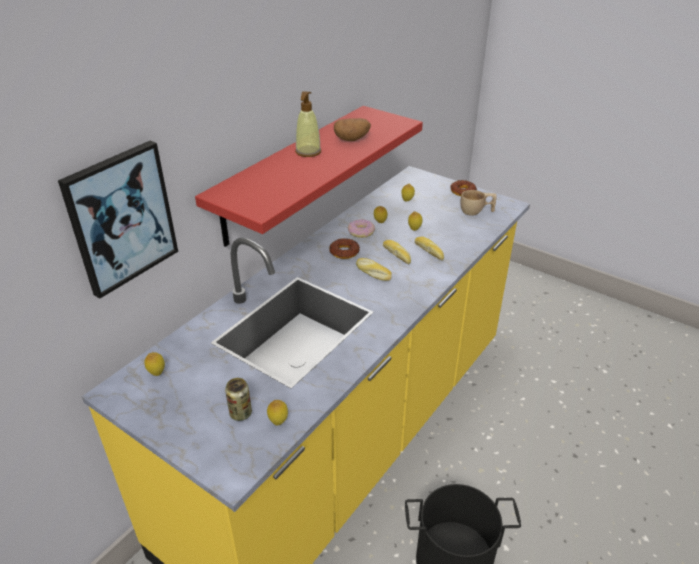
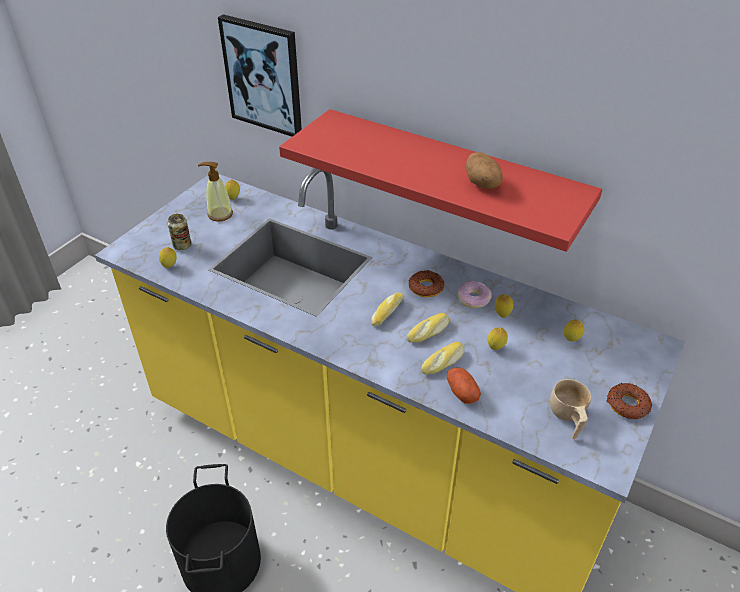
camera: 85 degrees right, 5 degrees up
soap dispenser [295,91,321,157] -> soap dispenser moved to [198,162,233,222]
none -> potato [447,367,481,404]

